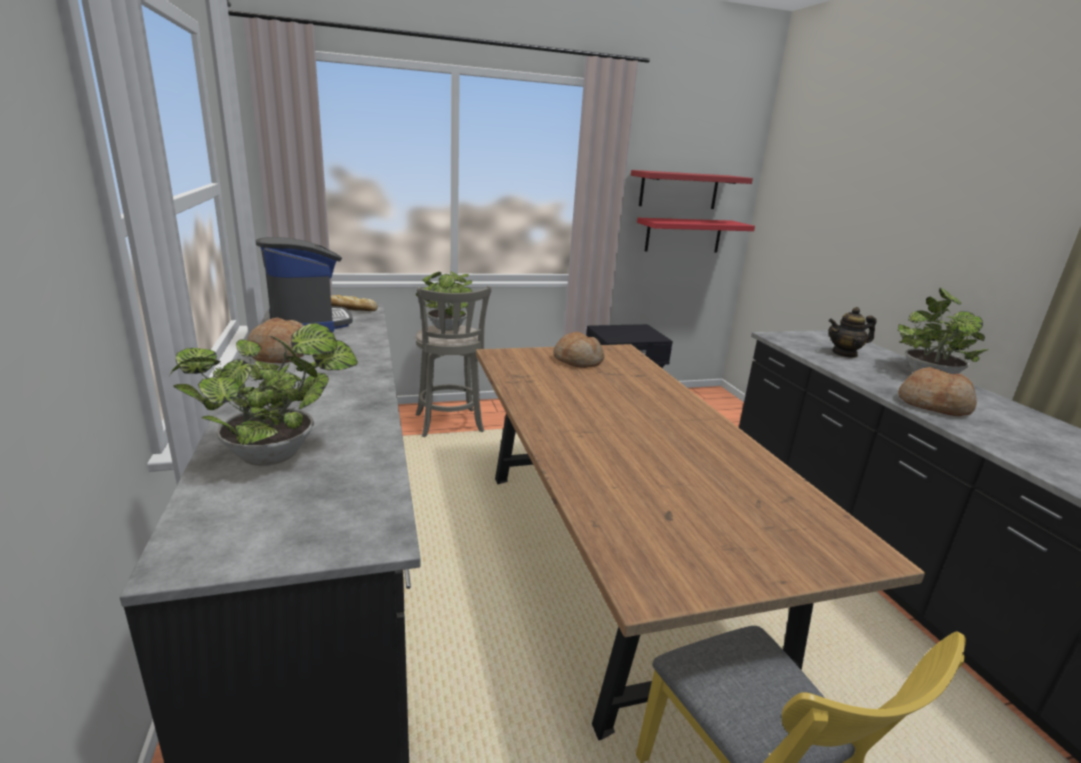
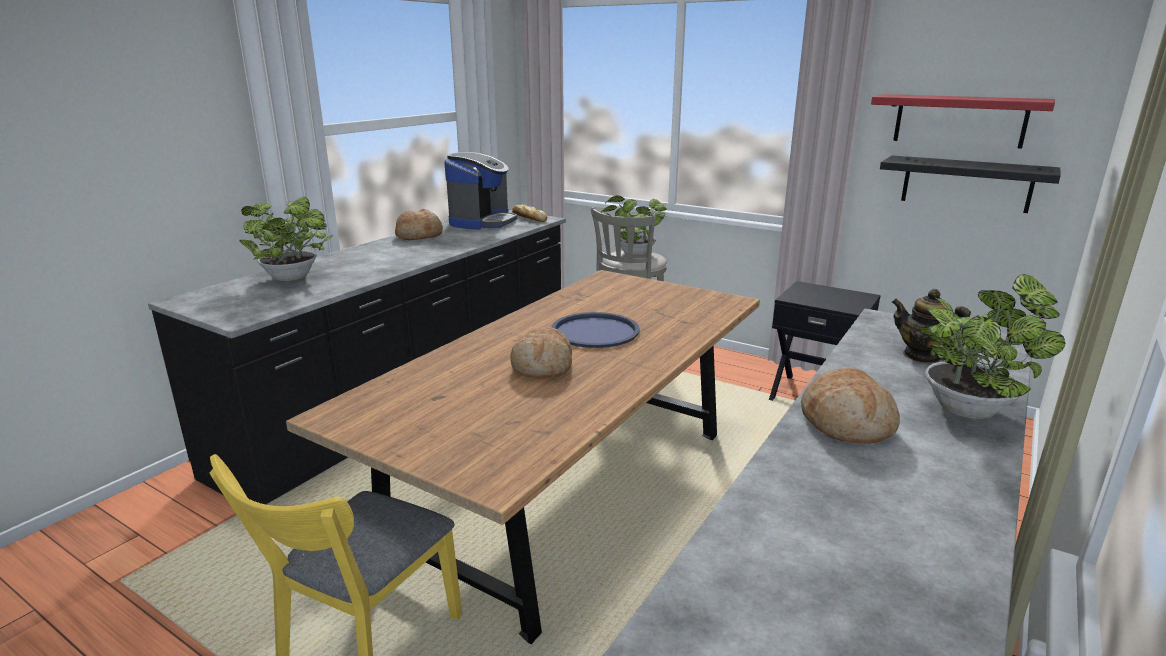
camera: 50 degrees right, 0 degrees up
bread [553,332,604,368] -> bread moved to [510,327,572,379]
red shelf [637,218,755,252] -> black shelf [880,156,1060,213]
none -> blue tray [551,312,640,348]

